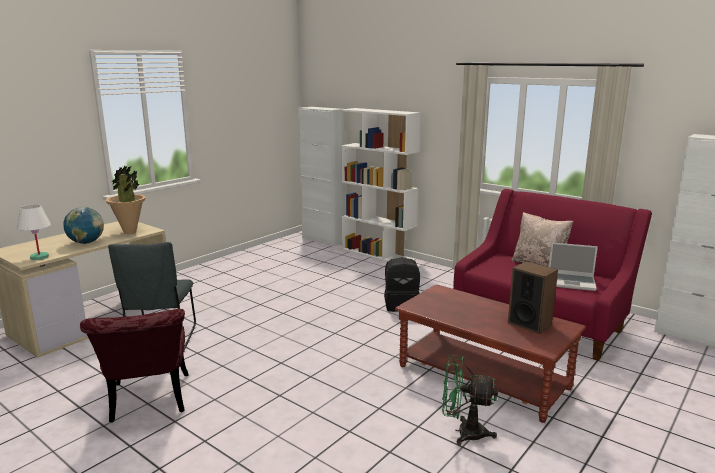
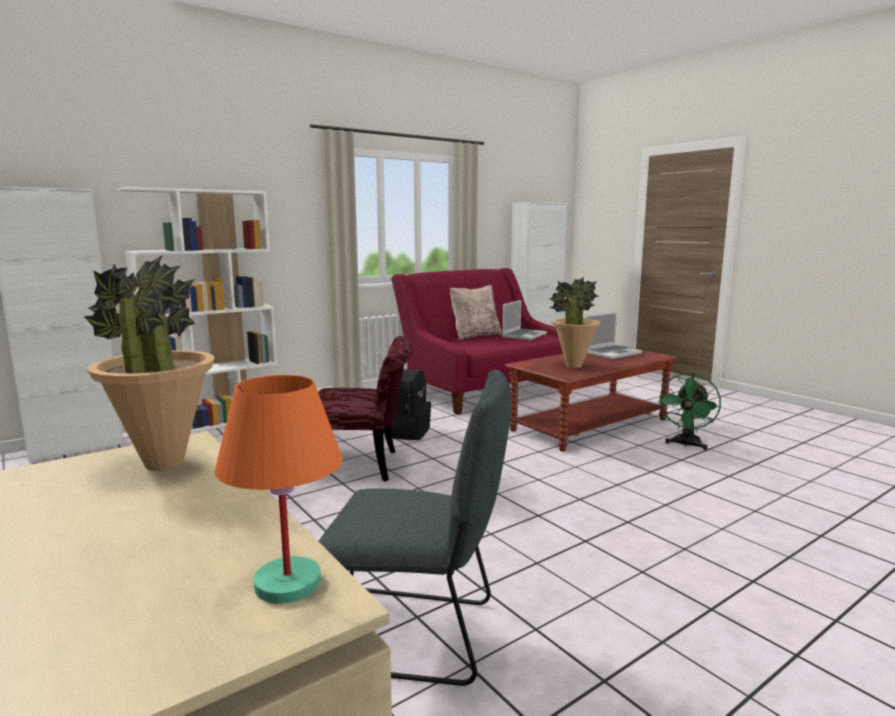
camera: 75 degrees left, 5 degrees down
white table lamp [17,204,51,260] -> orange table lamp [215,375,343,604]
globe [63,207,104,244] -> none
red chair [80,309,189,423] -> red chair moved to [318,336,413,481]
speaker [508,261,558,334] -> laptop [585,312,643,359]
none -> potted plant [549,277,601,368]

